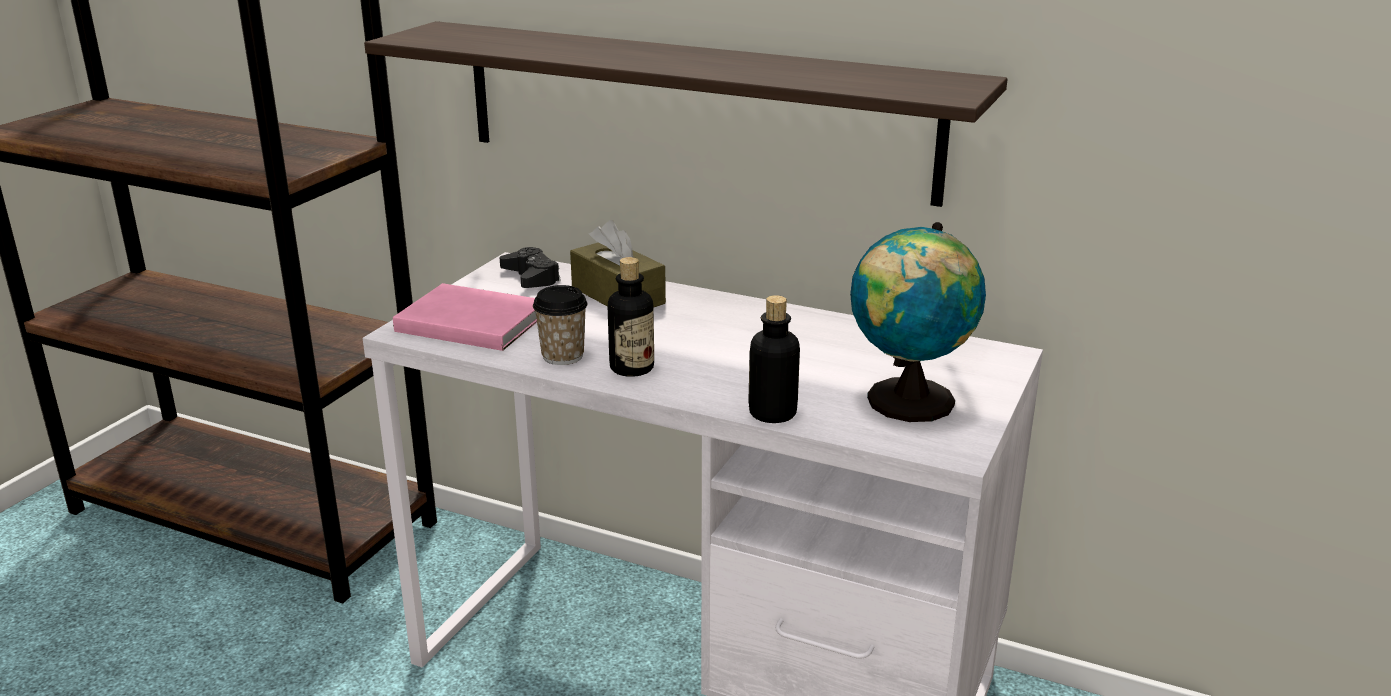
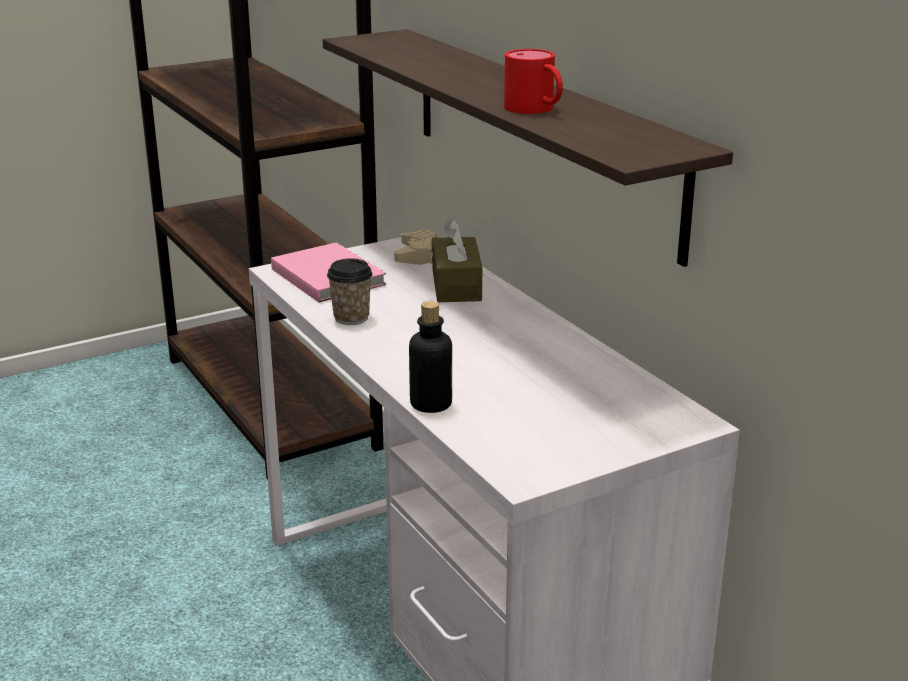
camera: 35 degrees right, 0 degrees up
black game controller [499,247,561,288] -> beige game controller [394,230,436,265]
bottle [608,257,654,377] -> none
globe [850,222,986,422] -> none
none -> red mug [504,49,563,114]

